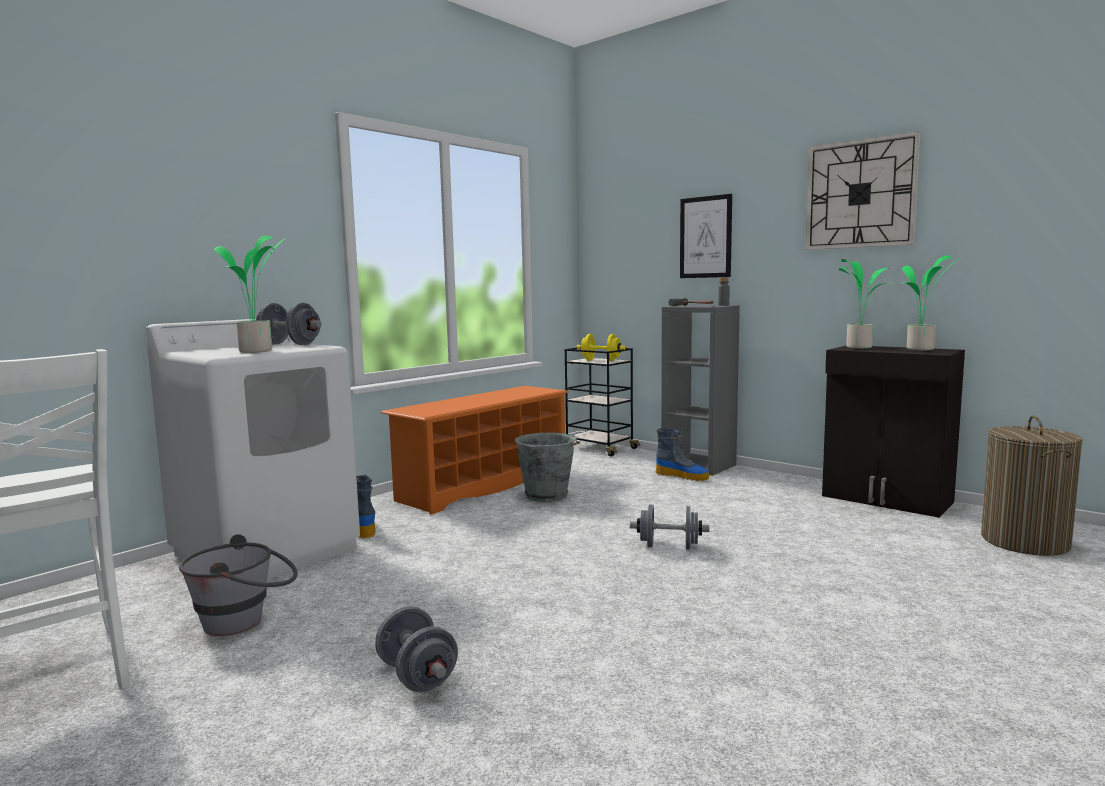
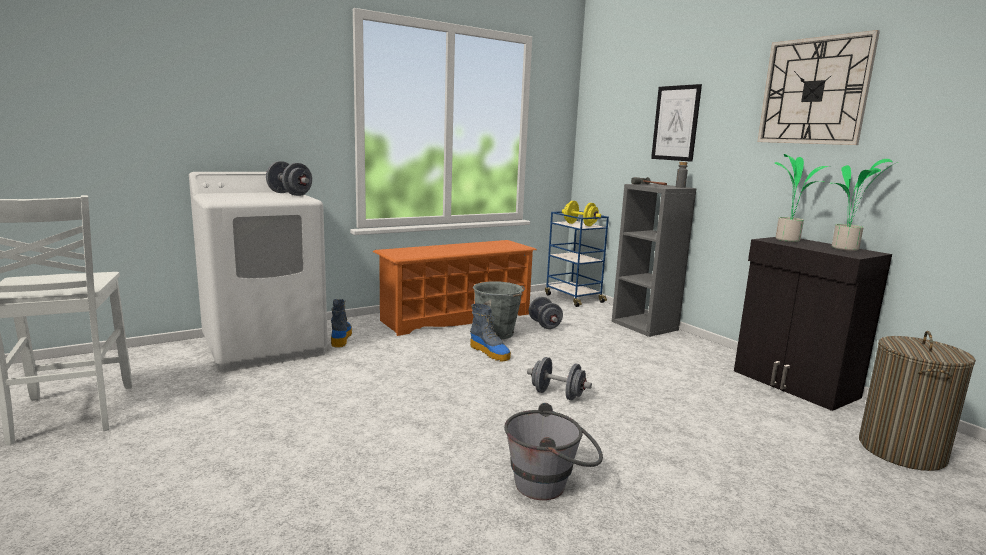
camera: 15 degrees right, 5 degrees up
grey bucket [179,534,298,636] -> grey bucket moved to [504,403,603,500]
potted plant [214,236,286,353] -> none
grey dumbbell [375,606,458,692] -> grey dumbbell moved to [529,297,563,329]
black cart [565,348,640,456] -> blue cart [545,211,609,307]
boot [656,428,709,481] -> boot moved to [470,303,511,361]

